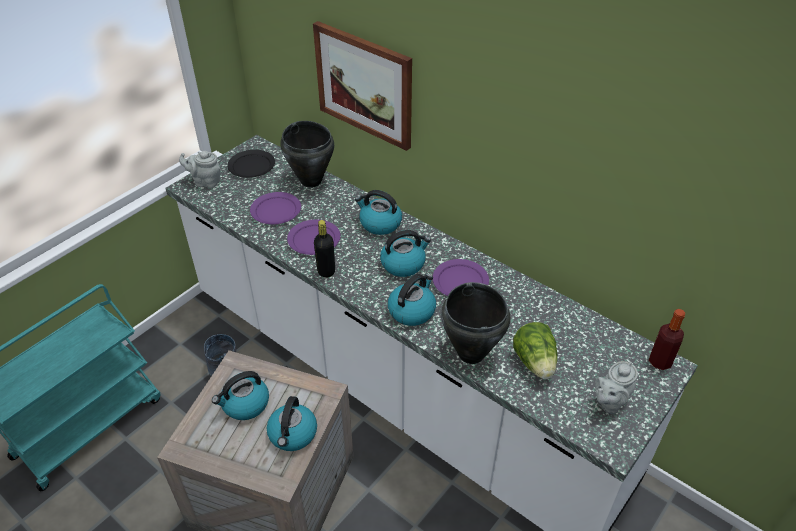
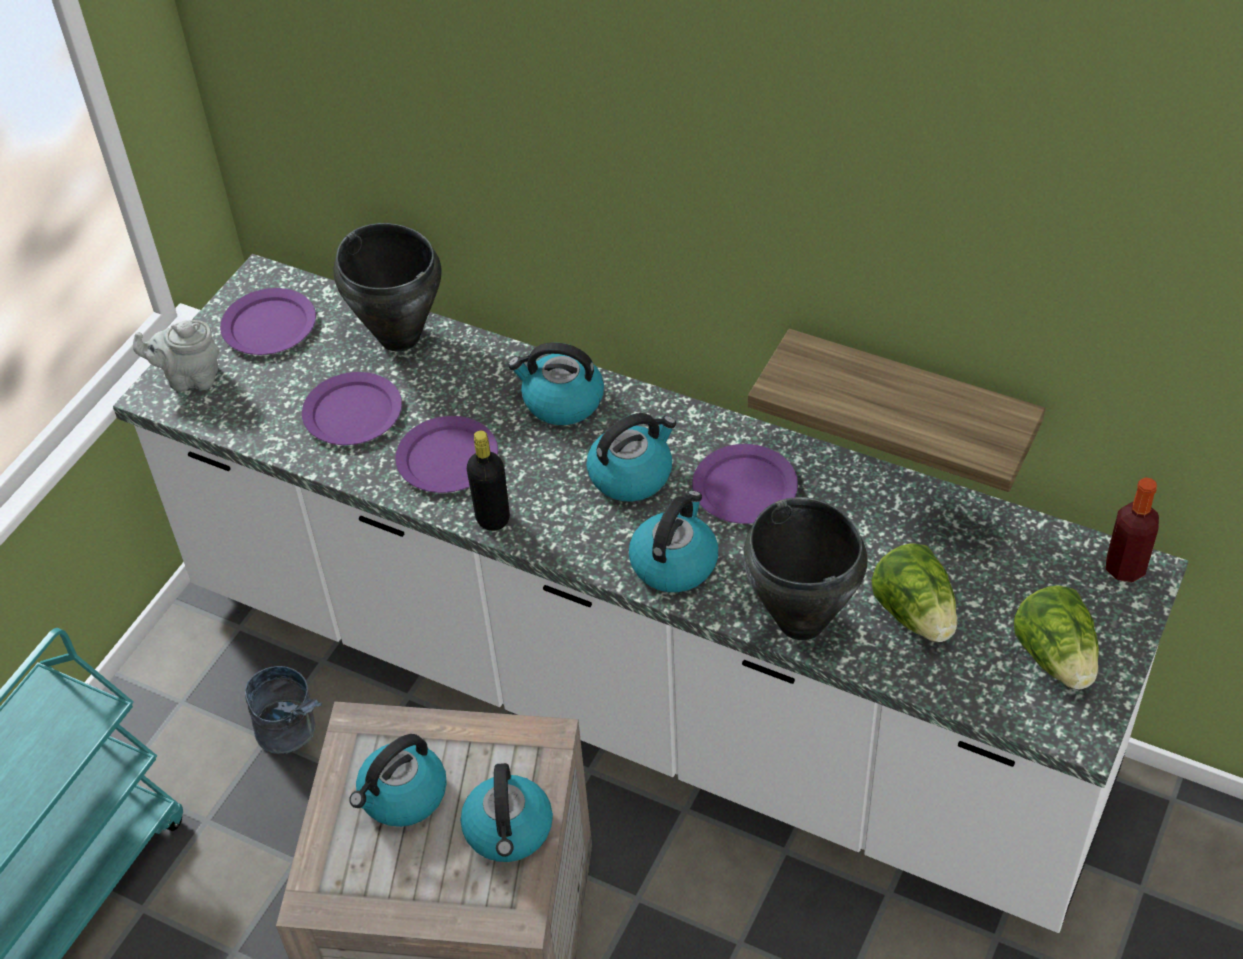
camera: 10 degrees left, 5 degrees up
black plate [227,150,275,178] -> purple plate [220,288,316,355]
picture [313,21,412,151] -> none
grey teapot [595,361,638,414] -> lettuce [1014,585,1099,690]
none -> shelf [748,329,1045,492]

